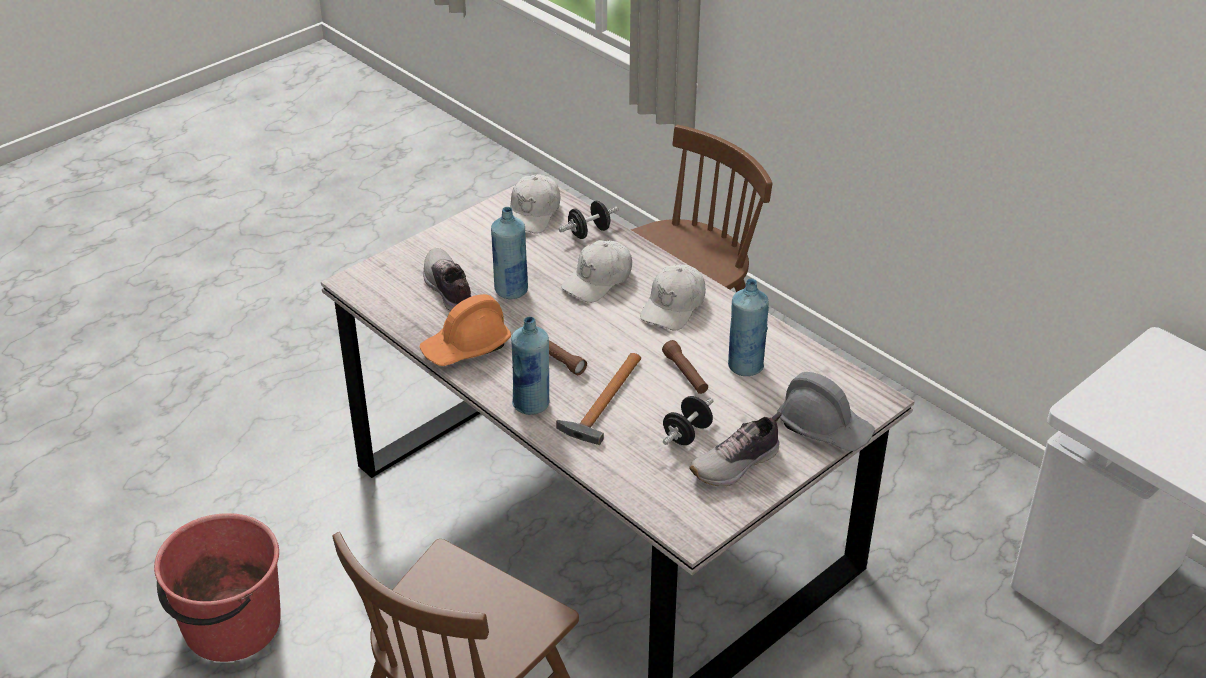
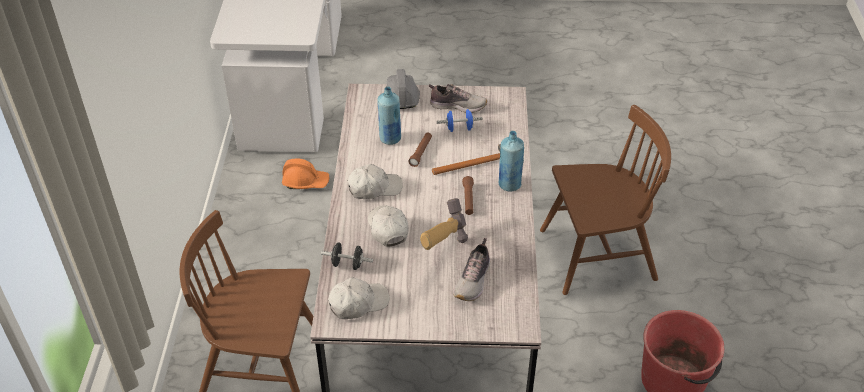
camera: 135 degrees left, 5 degrees up
orange hard hat [419,294,511,366] -> orange hard hat moved to [282,159,329,189]
blue bottle [491,207,528,299] -> hammer [420,198,468,250]
white cap [561,240,632,303] -> white cap turned 105 degrees counterclockwise [368,205,409,247]
black dumbbell [663,396,714,445] -> blue dumbbell [437,109,483,132]

